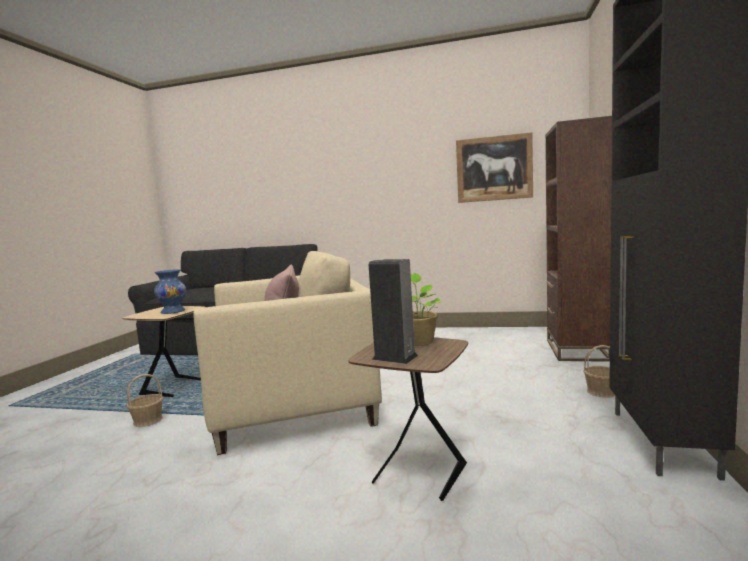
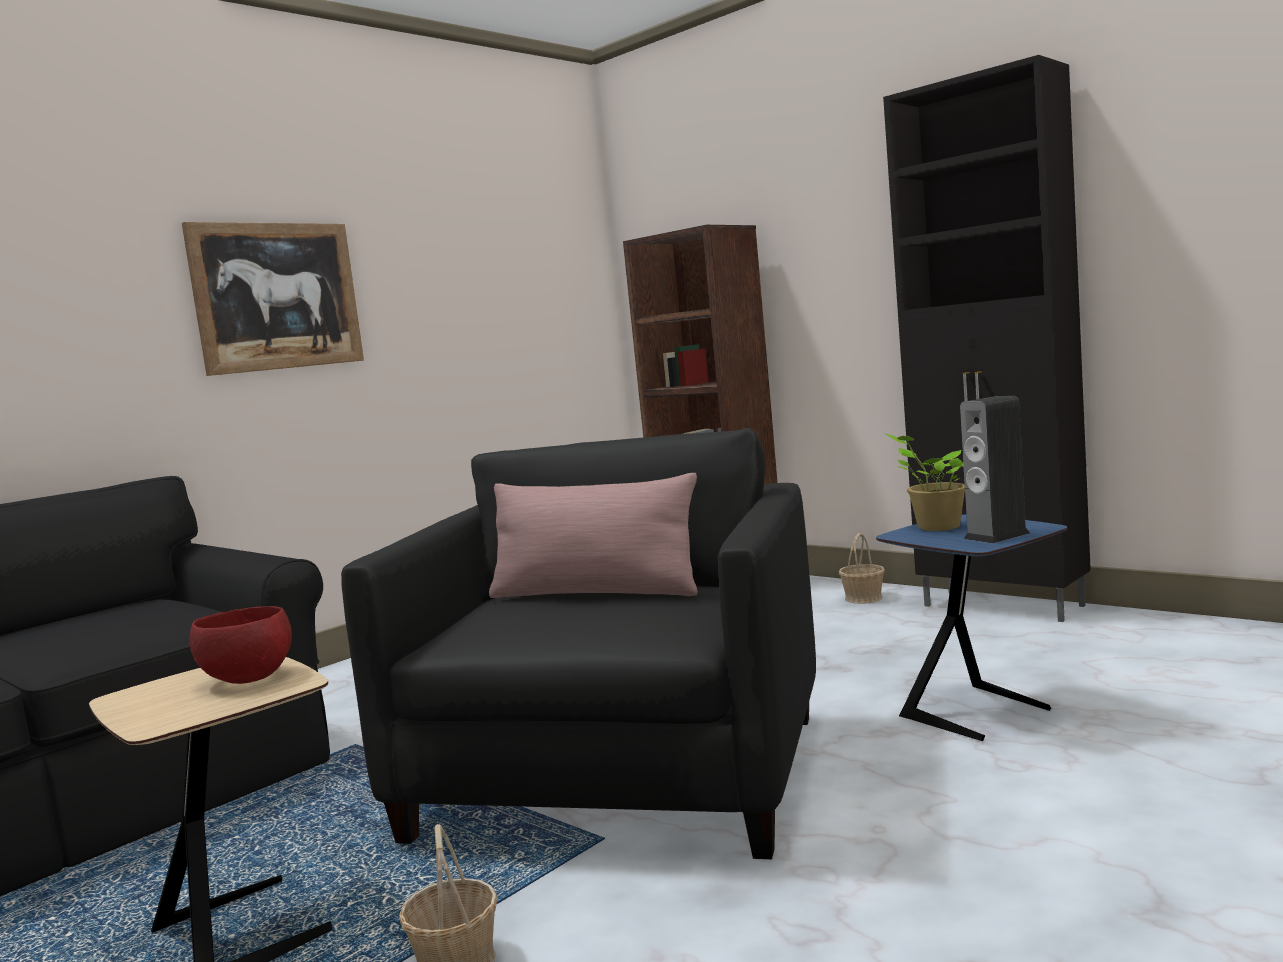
camera: 60 degrees left, 0 degrees up
blue vase [154,269,186,314] -> red bowl [190,606,292,684]
beige armchair [193,251,382,455] -> black armchair [341,428,816,859]
brown side table [349,337,468,501] -> blue side table [876,514,1067,741]
picture [456,132,533,203] -> picture moved to [182,222,364,376]

